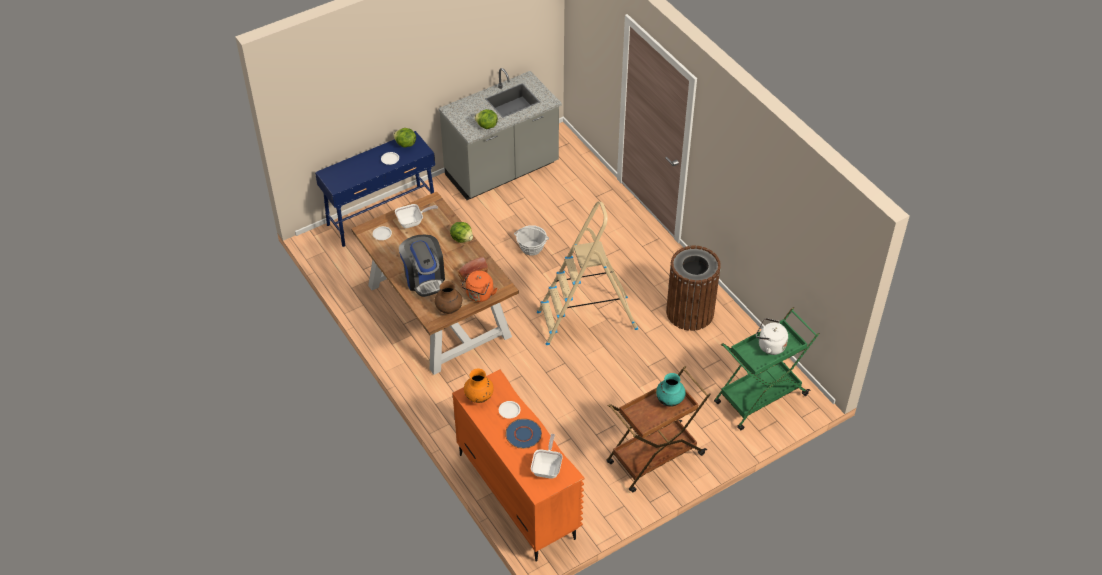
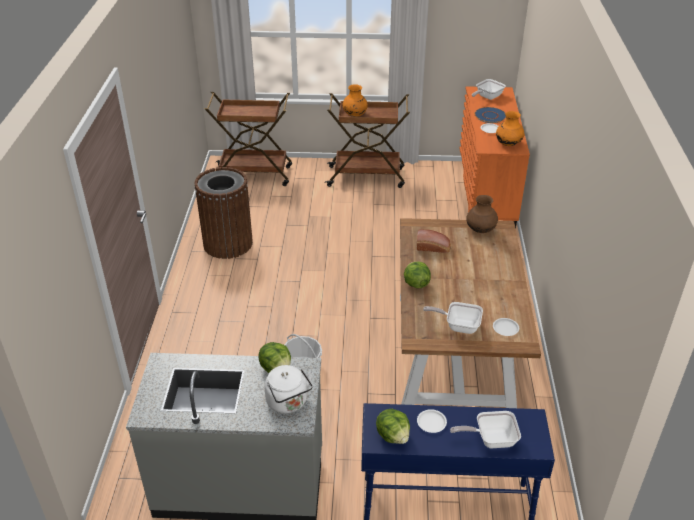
camera: 145 degrees left, 10 degrees down
coffee machine [399,235,445,297] -> none
orange kettle [461,271,498,302] -> none
beige step ladder [537,201,638,345] -> none
turquoise vase [656,373,686,407] -> orange vase [343,84,368,117]
green cart [714,307,820,430] -> brown cart [204,92,292,186]
white kettle [756,318,788,355] -> white kettle moved to [264,365,313,414]
none -> frying pan [450,411,521,448]

